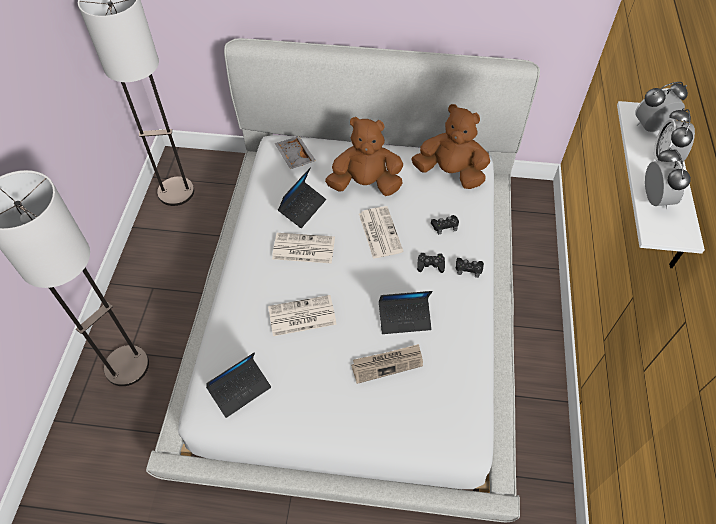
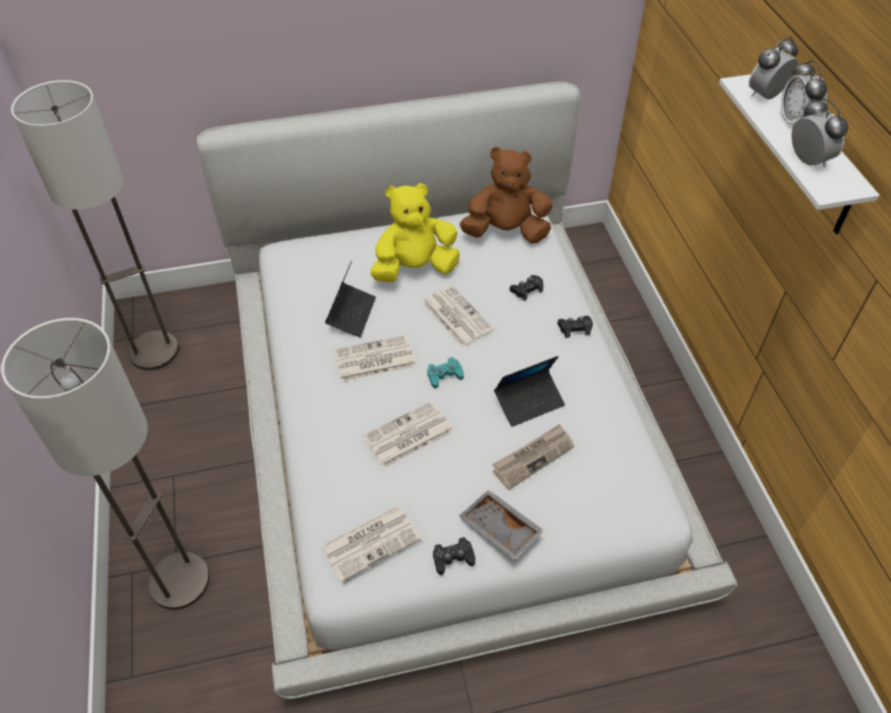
camera: 20 degrees left, 5 degrees down
laptop [206,352,271,418] -> newspaper [321,506,421,582]
grey tray [275,136,316,169] -> grey tray moved to [459,490,544,560]
brown plush toy [325,117,403,196] -> yellow plush toy [370,183,460,283]
black game controller [417,253,445,273] -> black game controller moved to [433,537,475,575]
none -> turquoise game controller [427,357,464,389]

